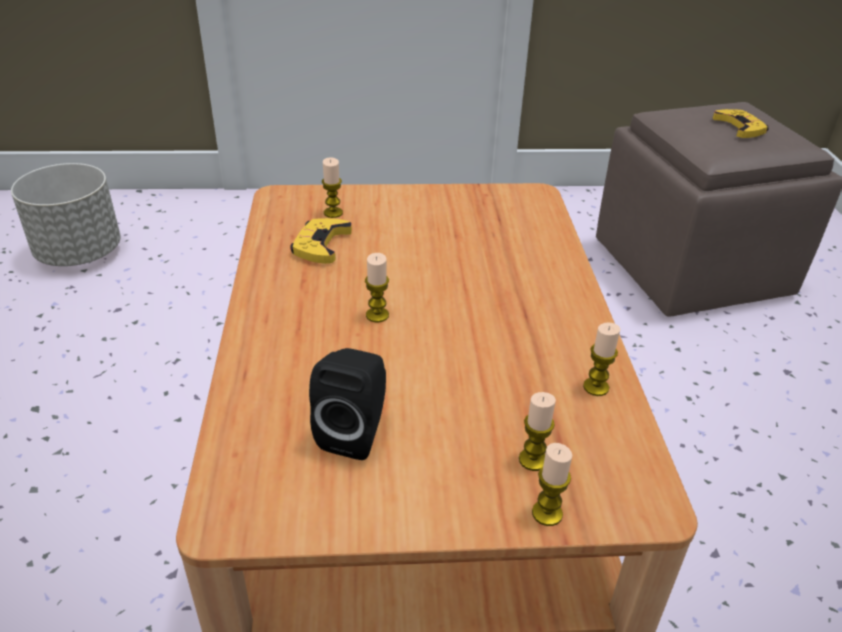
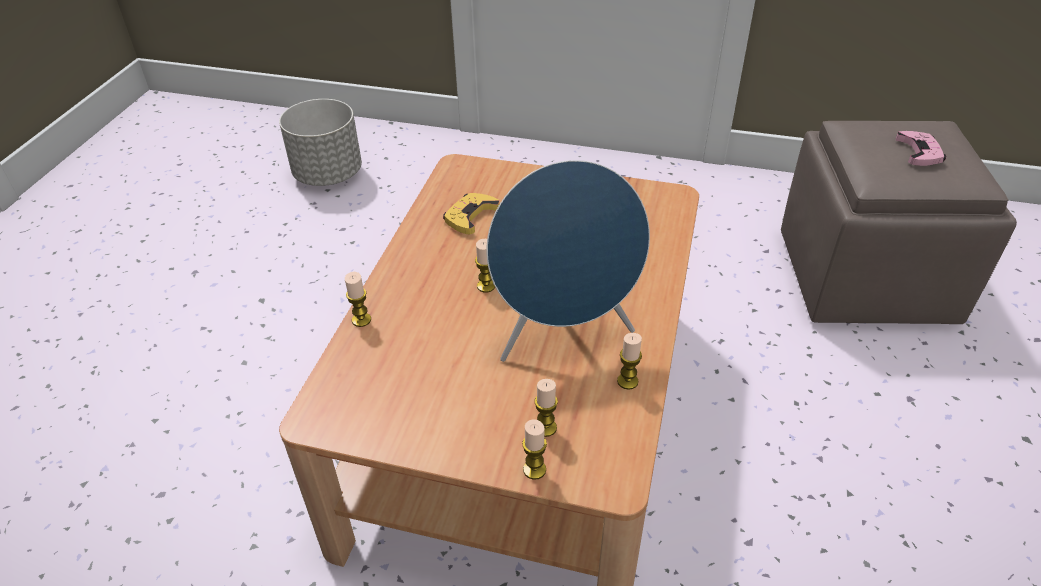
camera: 20 degrees right, 5 degrees up
black speaker [309,348,386,460] -> none
candle [322,157,343,218] -> candle moved to [345,272,371,327]
yellow game controller [713,109,769,138] -> pink game controller [896,131,946,166]
none -> blue speaker [486,160,650,362]

